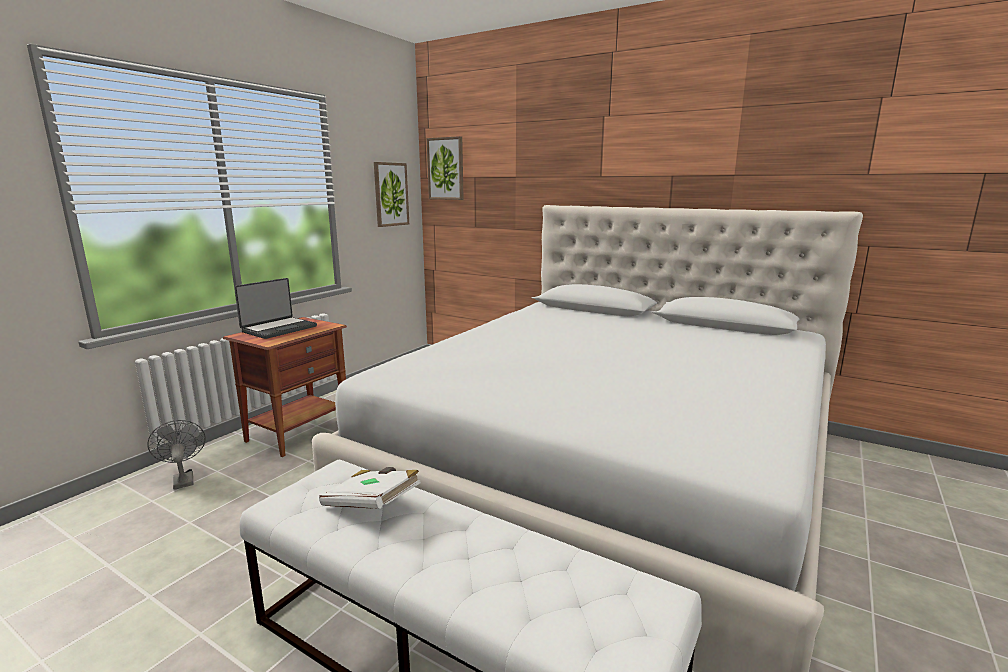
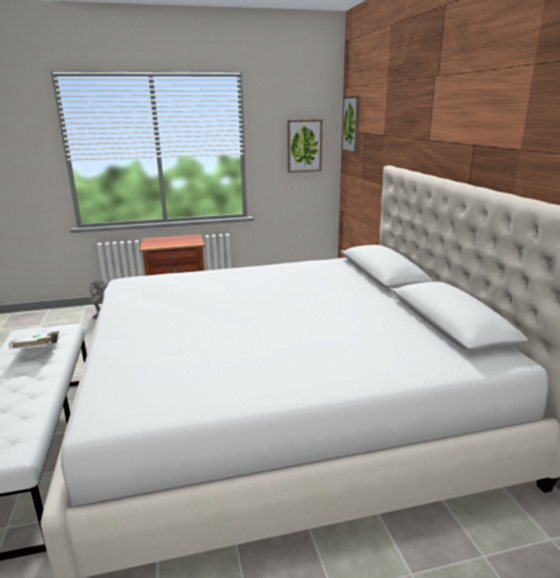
camera: 45 degrees right, 5 degrees up
laptop [234,278,317,339] -> none

